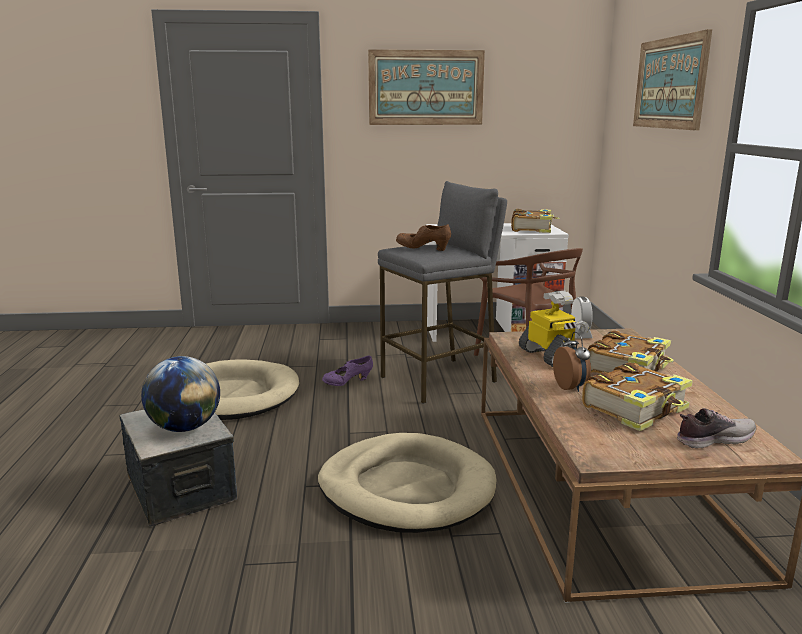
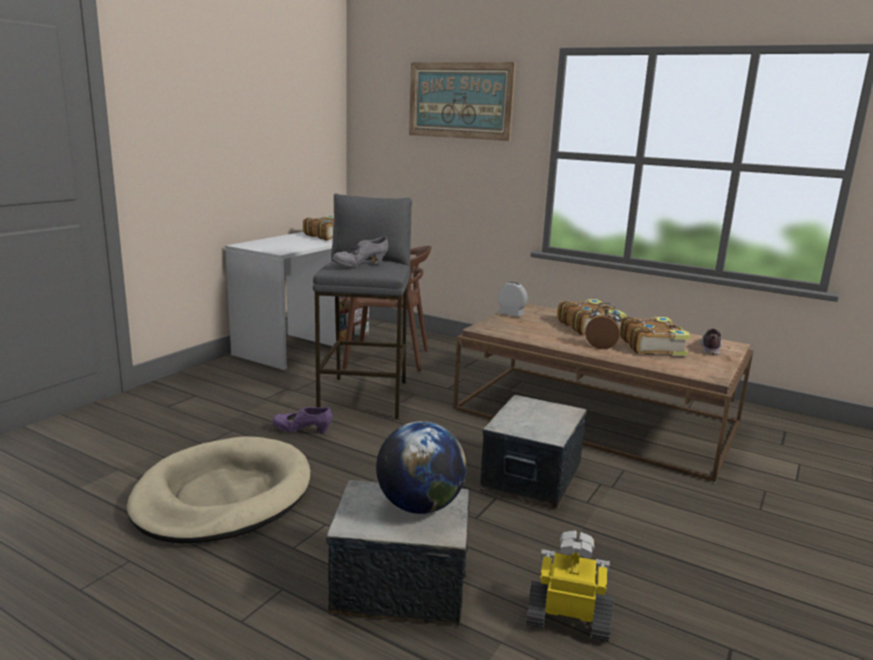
camera: 55 degrees left, 0 degrees up
beige dog bed [318,433,496,533] -> storage box [480,395,587,509]
purple shoe [322,356,373,386] -> purple shoe turned 90 degrees clockwise [272,407,333,434]
picture [368,49,485,125] -> none
brown shoe [396,224,451,251] -> grey shoe [332,237,388,267]
toy robot [519,290,589,367] -> toy robot moved to [526,530,613,642]

